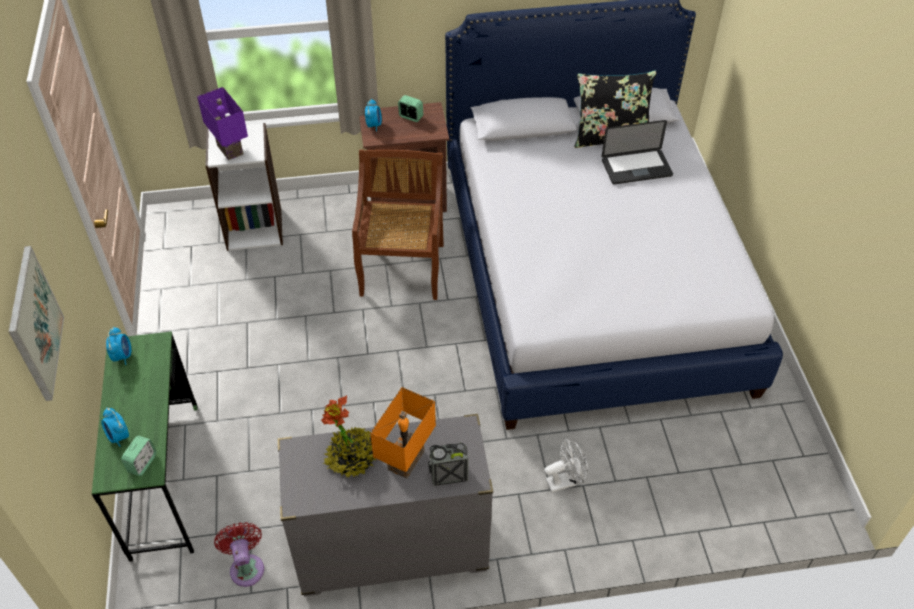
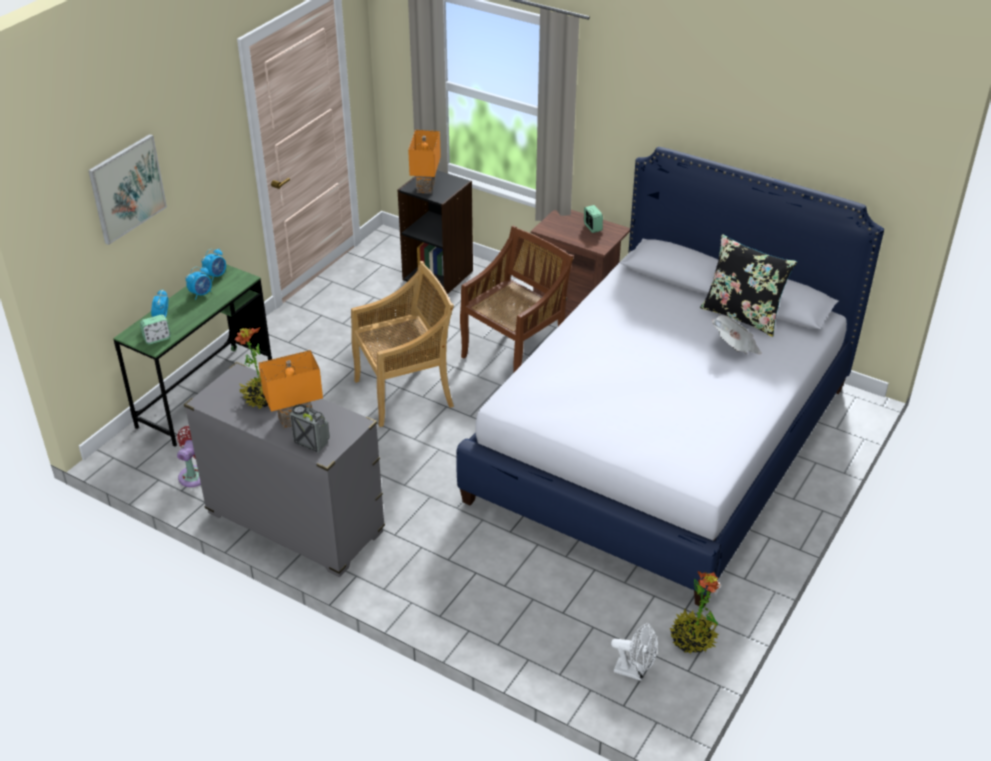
camera: 40 degrees right, 10 degrees down
purple table lamp [197,87,248,160] -> orange table lamp [408,130,441,194]
white bookcase [205,123,283,251] -> black bookcase [397,170,473,294]
alarm clock [365,99,382,132] -> alarm clock moved to [186,267,212,300]
white fan [544,438,588,493] -> white fan moved to [611,623,658,681]
laptop [602,120,673,184] -> newspaper [712,316,761,354]
none -> beige chair [351,261,454,427]
none -> potted plant [670,571,720,653]

